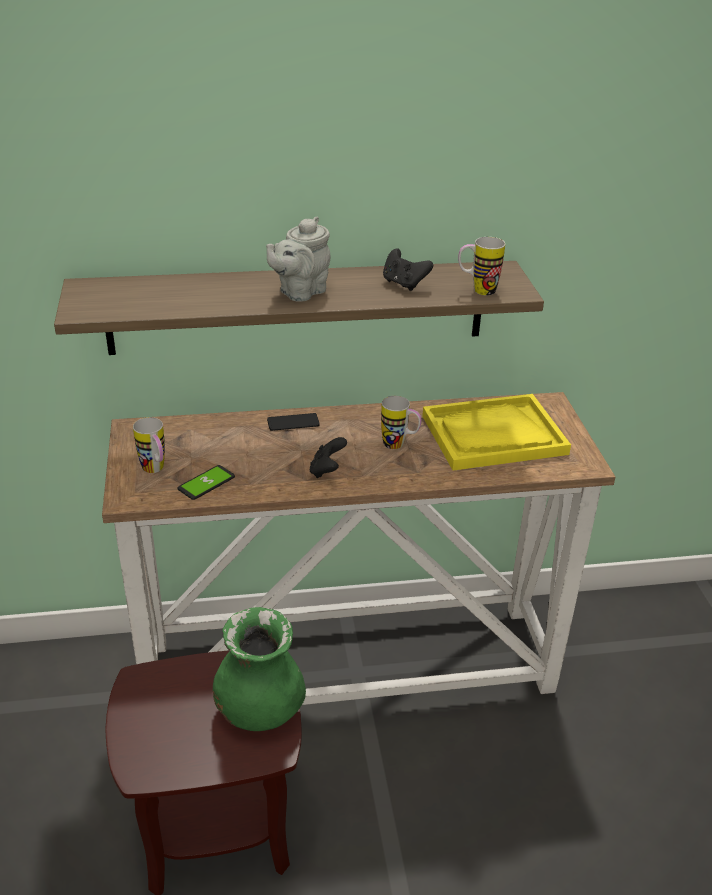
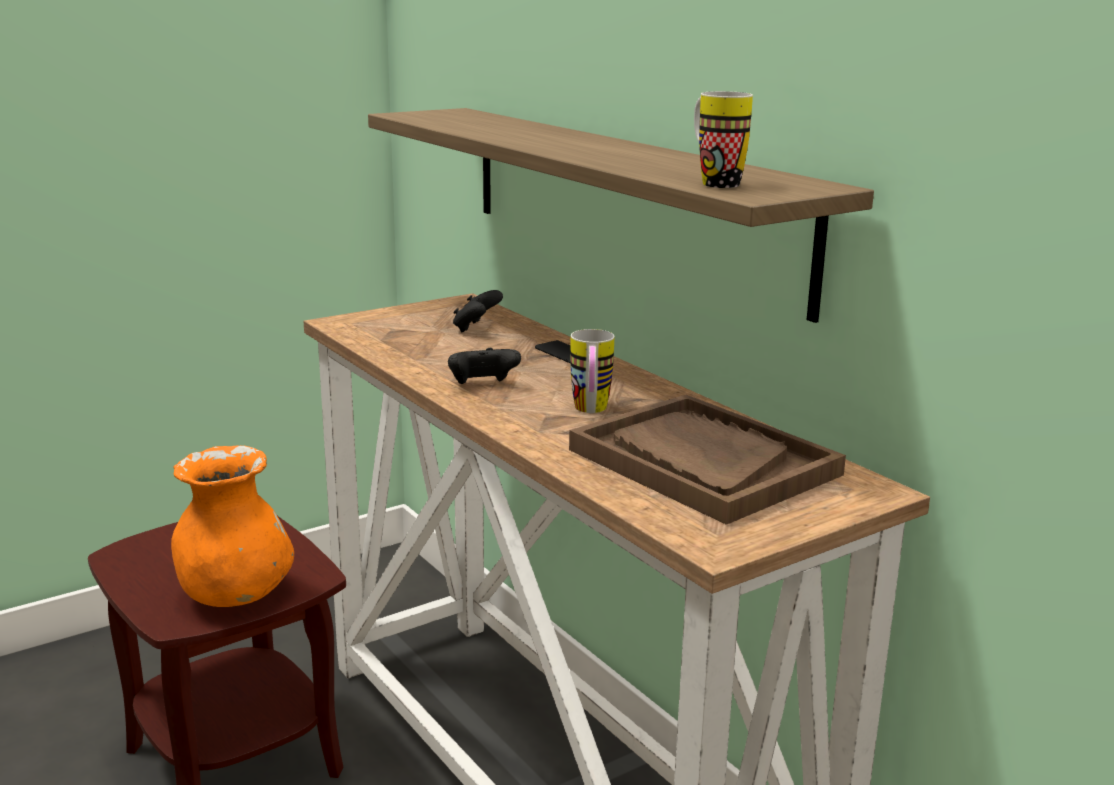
camera: 65 degrees right, 15 degrees down
mug [133,417,165,473] -> none
phone [177,465,235,500] -> none
green vase [213,607,306,731] -> orange vase [171,445,294,607]
grey teapot [266,217,331,302] -> none
black game controller [383,249,433,291] -> black game controller moved to [453,290,503,332]
yellow tray [422,394,571,471] -> brown tray [569,395,846,525]

